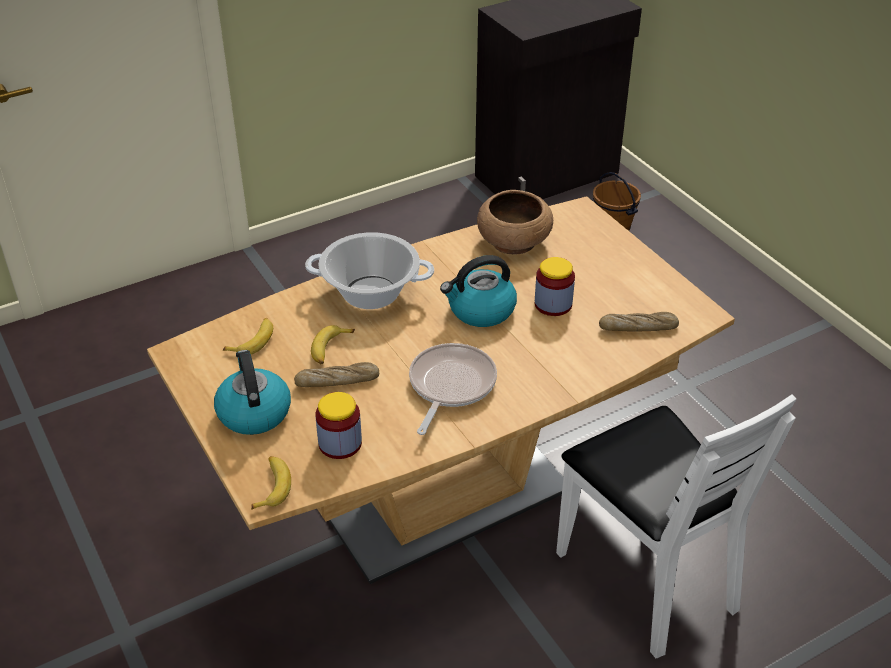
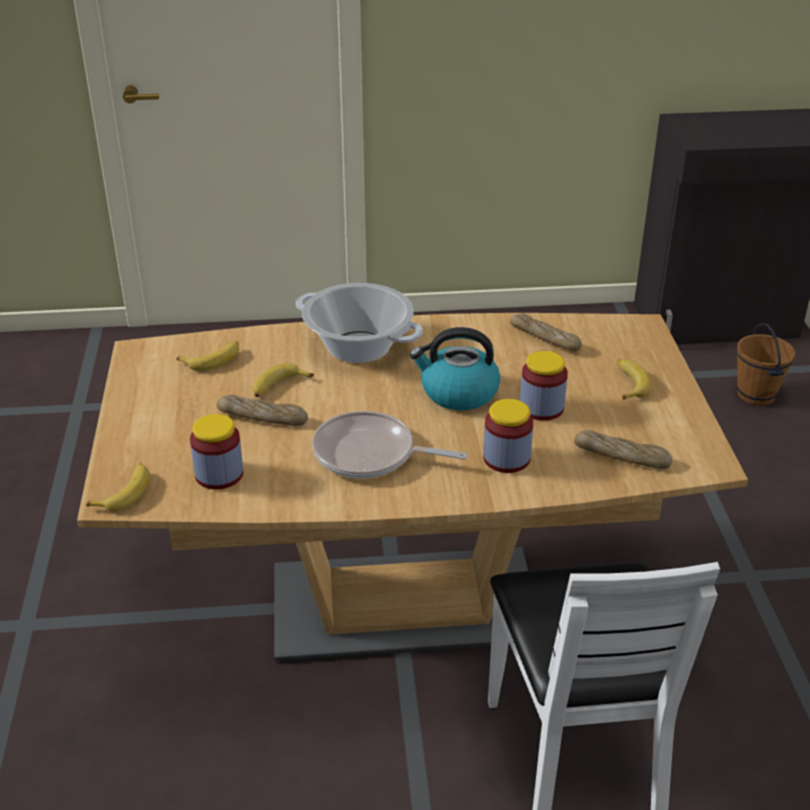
camera: 25 degrees right, 5 degrees down
kettle [214,350,291,435] -> none
frying pan [409,343,497,435] -> frying pan turned 120 degrees counterclockwise [312,411,467,478]
brown bowl [477,190,553,254] -> bread [510,313,582,351]
none -> jar [483,399,533,473]
none -> banana [616,359,652,400]

